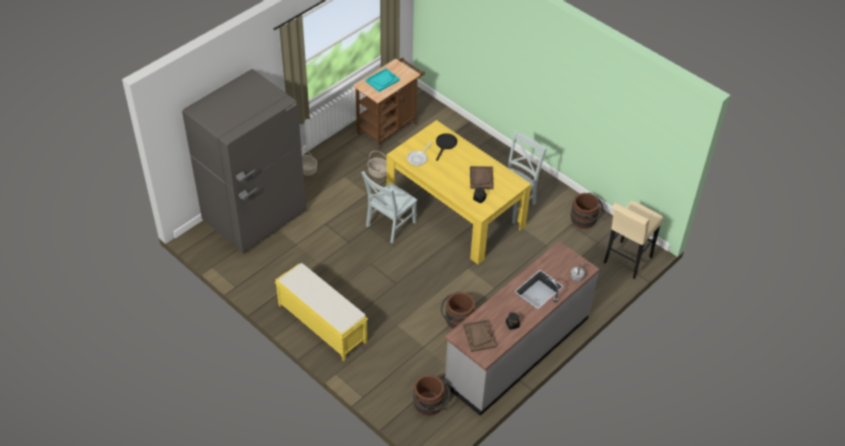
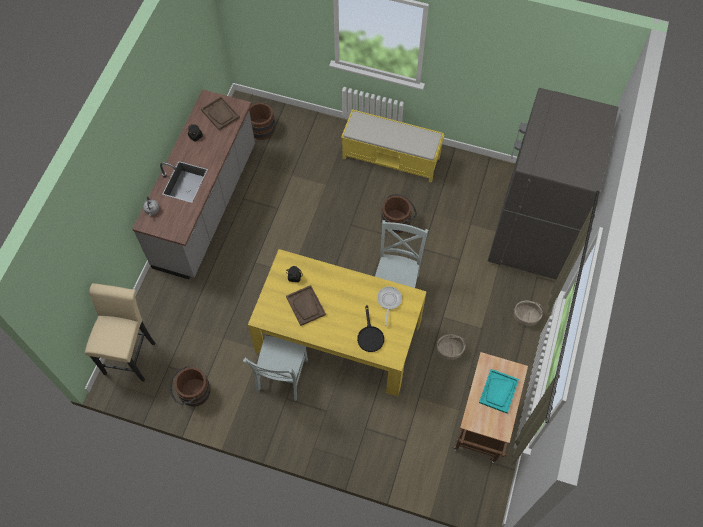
camera: 155 degrees right, 15 degrees up
brown bucket [441,291,475,329] -> brown bucket moved to [381,194,417,234]

